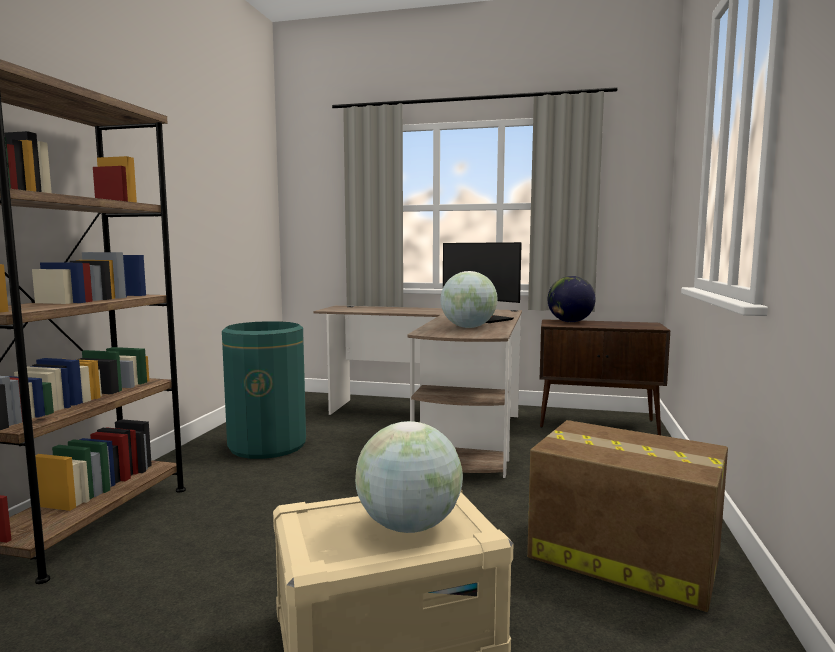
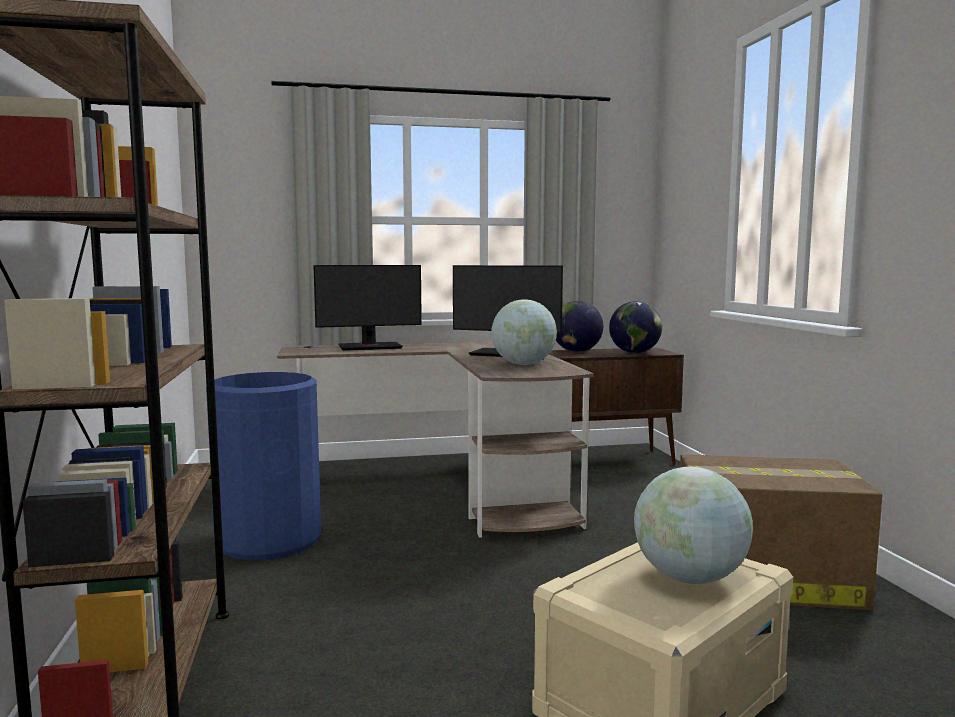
camera: 25 degrees left, 0 degrees up
green trash can [222,321,306,459] -> blue trash can [206,372,321,560]
none -> monitor [313,265,422,351]
none -> globe [609,301,662,353]

